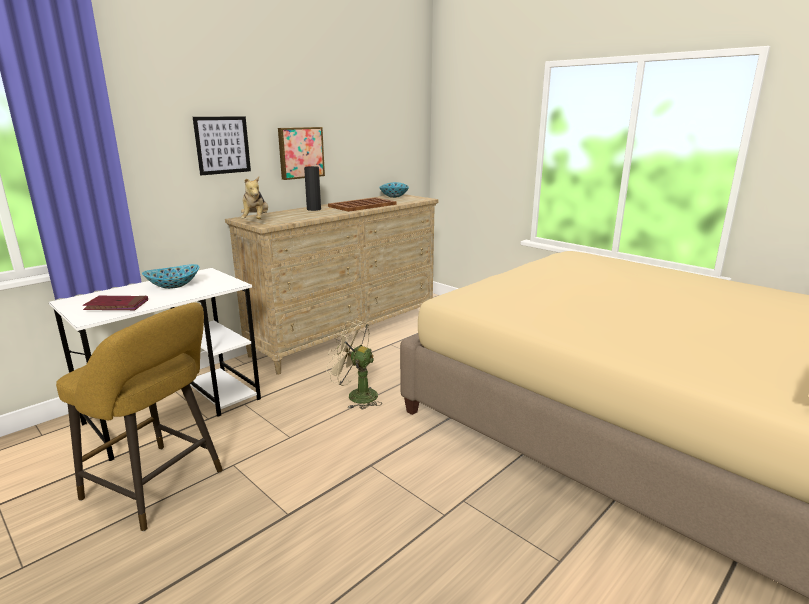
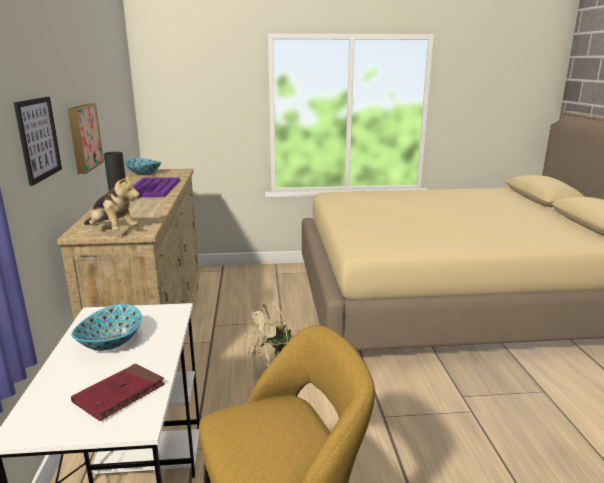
camera: 50 degrees left, 0 degrees up
brown tray [328,197,397,212] -> purple tray [133,177,180,197]

